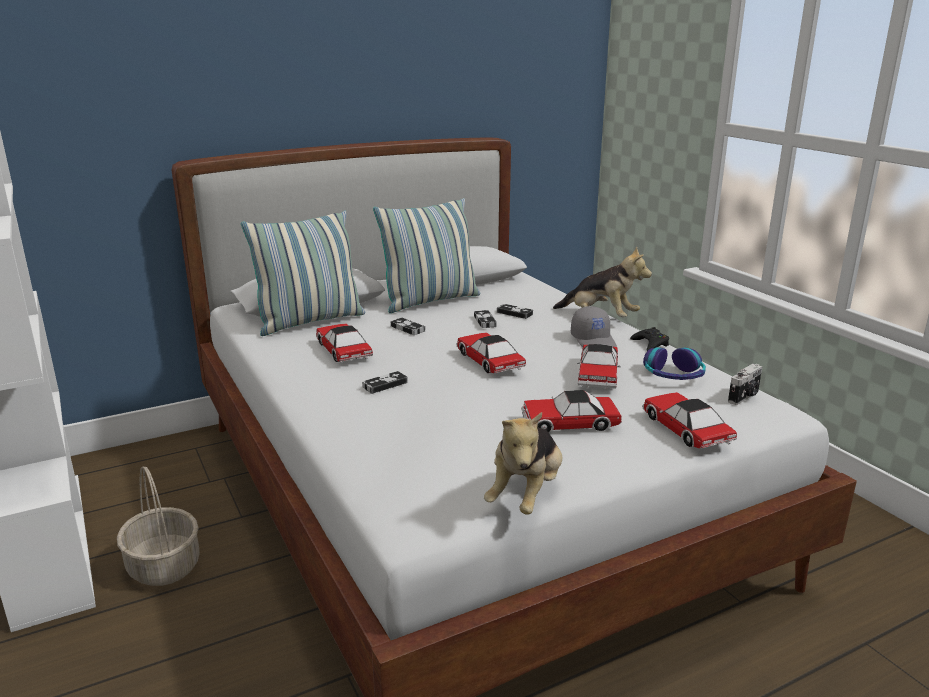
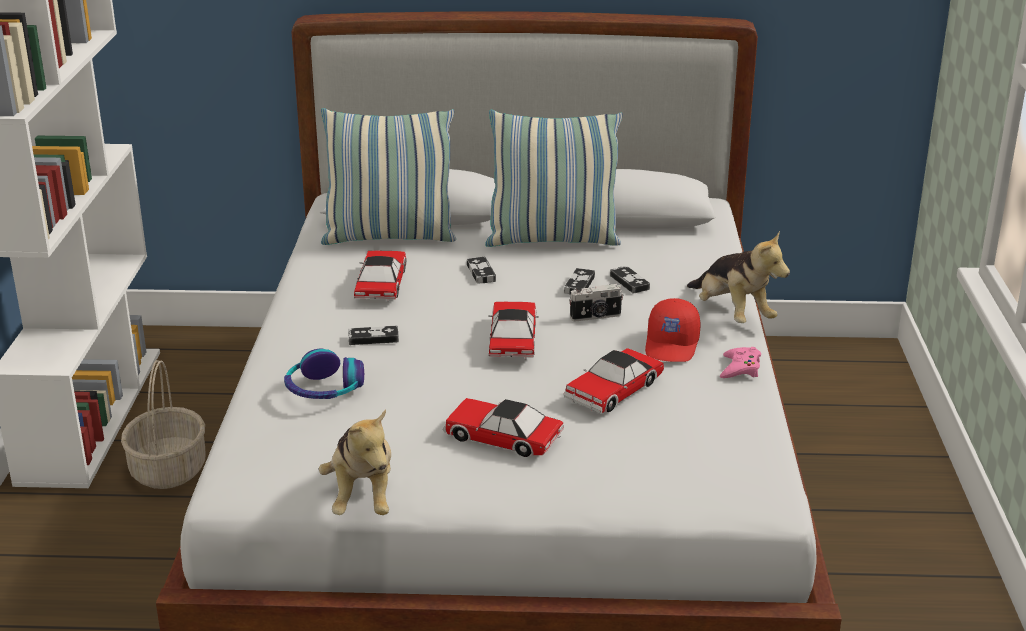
camera: 30 degrees right, 5 degrees up
plush toy [484,412,562,515] -> plush toy turned 60 degrees counterclockwise [319,409,391,515]
grey cap [571,306,617,347] -> red cap [645,298,701,362]
black game controller [630,327,669,351] -> pink game controller [720,347,761,378]
toy car [642,392,737,449] -> none
headphones [643,347,706,380] -> headphones moved to [284,349,364,399]
camera [728,364,763,405] -> camera moved to [569,284,623,322]

